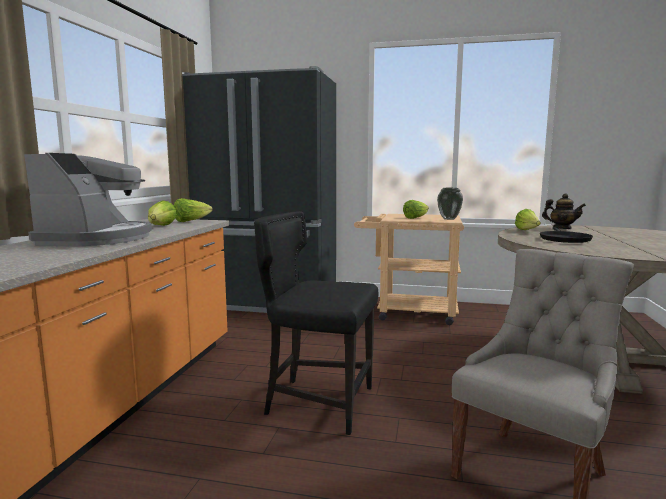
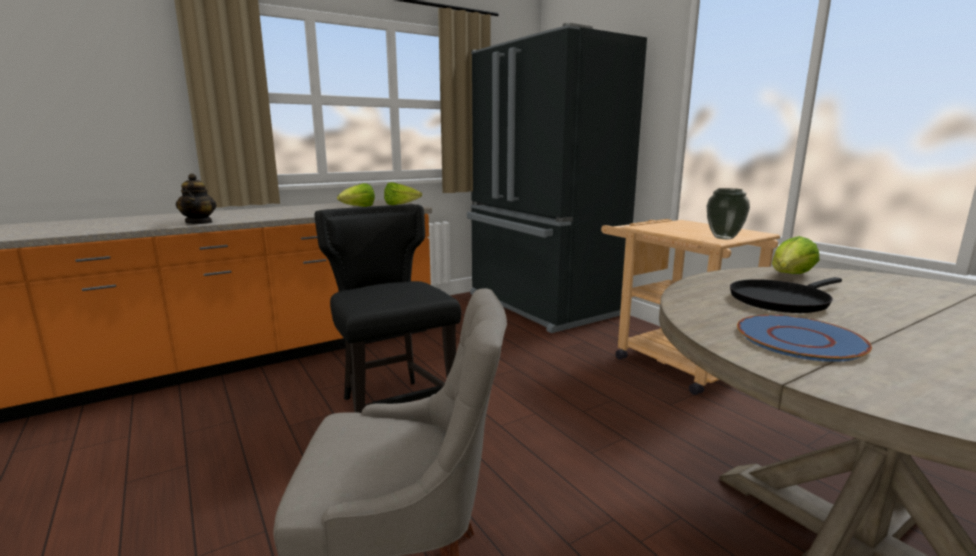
camera: 45 degrees right, 5 degrees up
coffee machine [24,153,152,246] -> none
lettuce [403,200,429,219] -> none
teapot [542,194,586,229] -> teapot moved to [176,174,217,224]
none -> blue plate [737,315,872,362]

